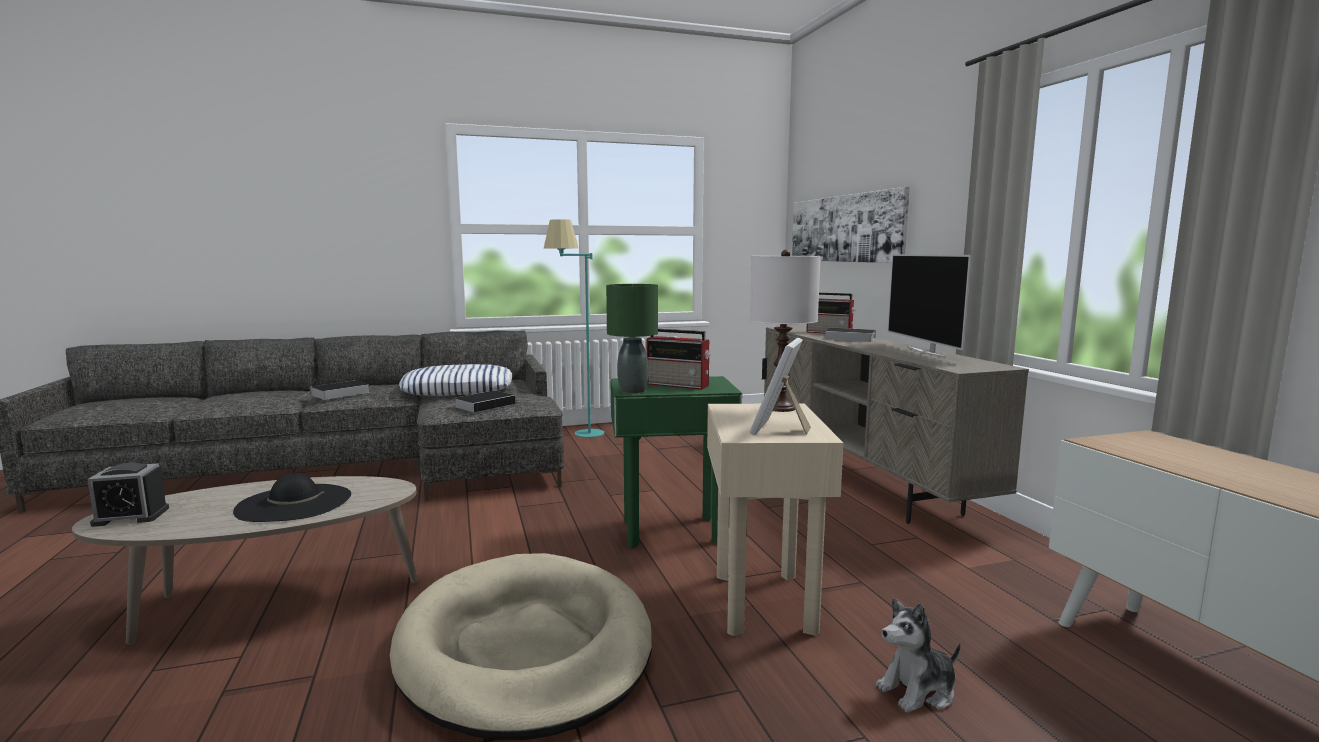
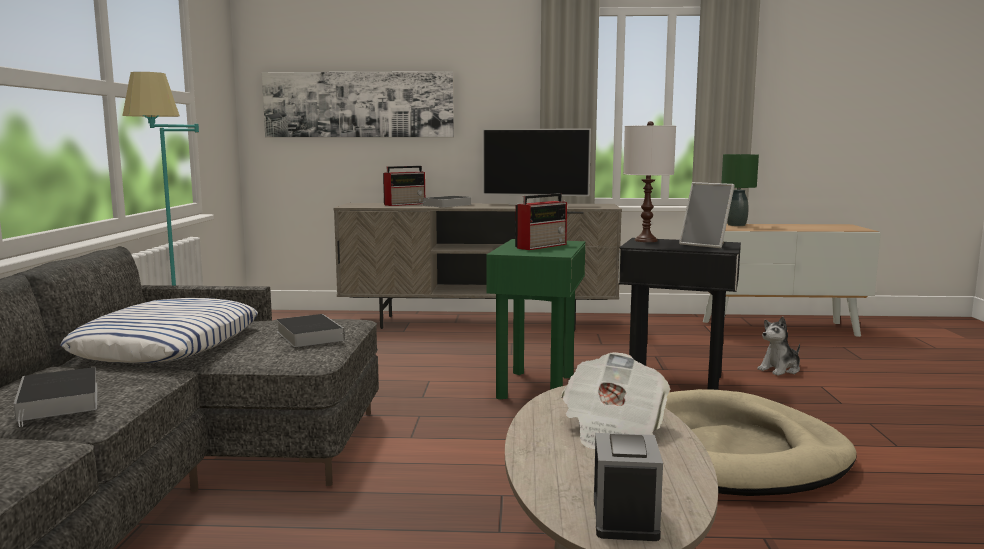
camera: 70 degrees left, 0 degrees up
black hat [233,473,351,522] -> newspaper [562,352,670,449]
green table lamp [606,284,658,393] -> green table lamp moved to [722,154,759,226]
beige side table [707,404,843,636] -> black side table [618,238,741,390]
plush toy [876,598,961,713] -> plush toy turned 60 degrees clockwise [757,317,800,376]

